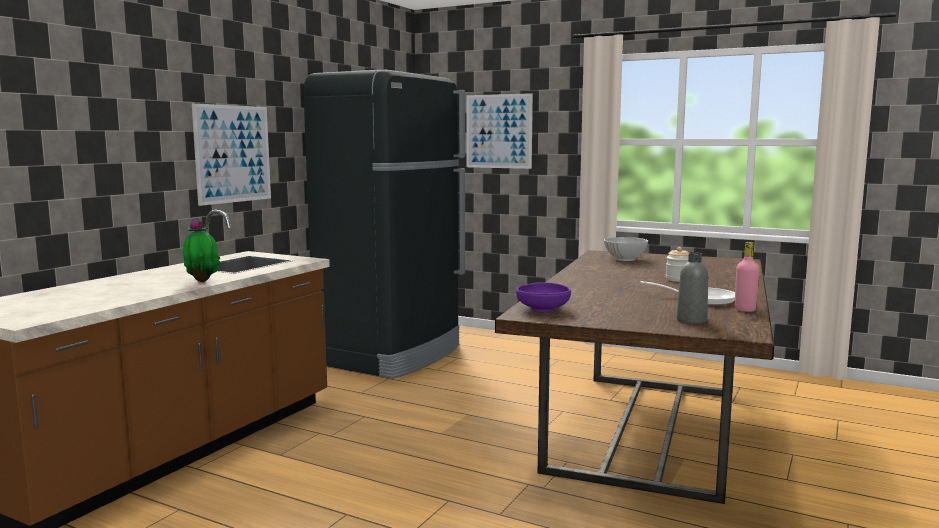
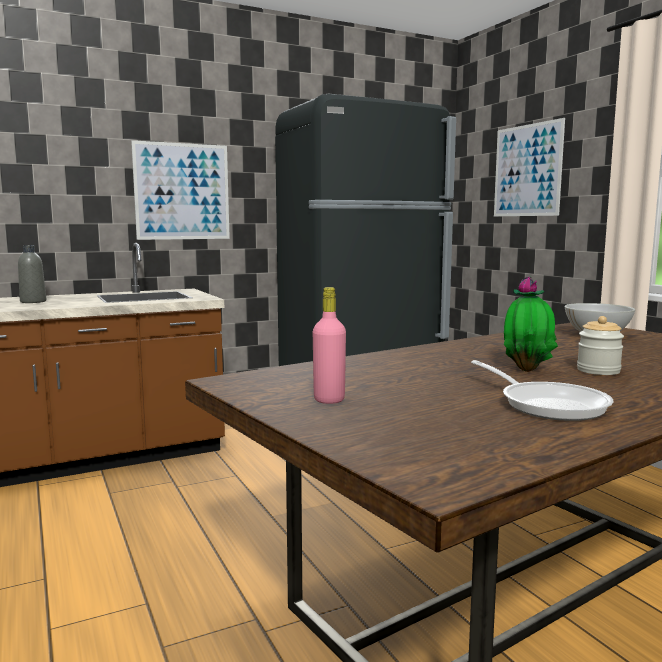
camera: 35 degrees right, 0 degrees up
potted plant [183,218,221,282] -> potted plant moved to [504,276,558,372]
purple bowl [516,282,571,312] -> none
grey bottle [676,252,708,324] -> grey bottle moved to [18,245,46,303]
pink bottle [735,242,760,312] -> pink bottle moved to [313,287,346,404]

